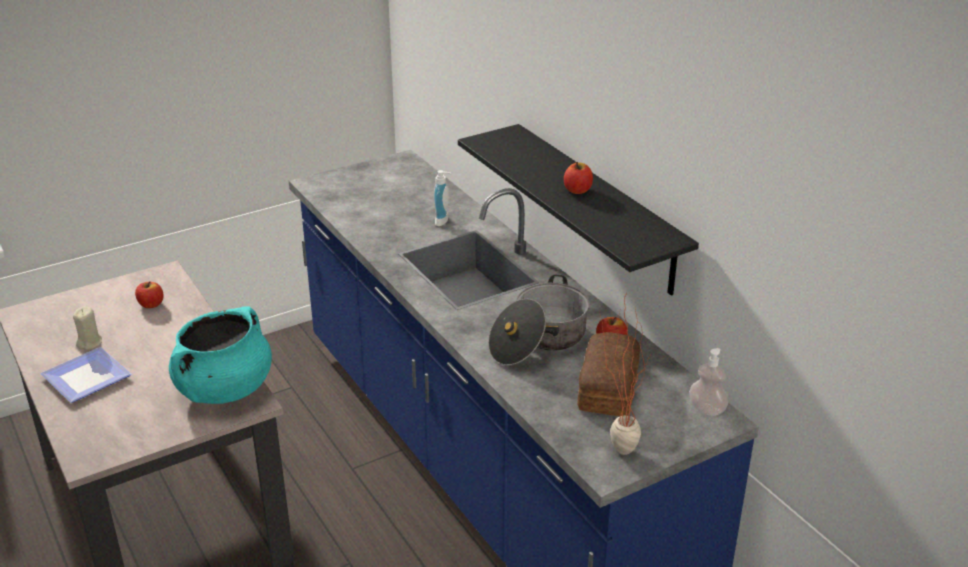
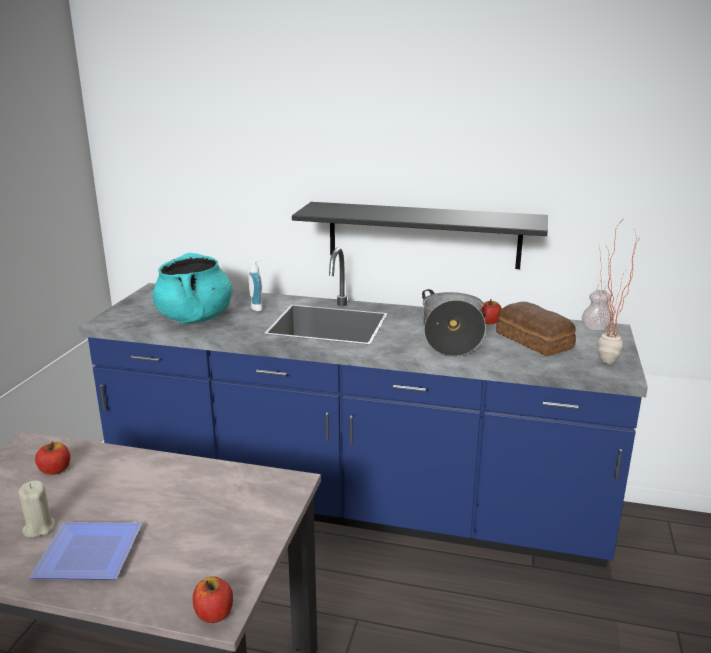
camera: 45 degrees left, 10 degrees down
turquoise cooking pot [169,307,272,404] -> turquoise cooking pot moved to [152,253,232,323]
apple [564,162,593,194] -> apple moved to [193,576,233,623]

